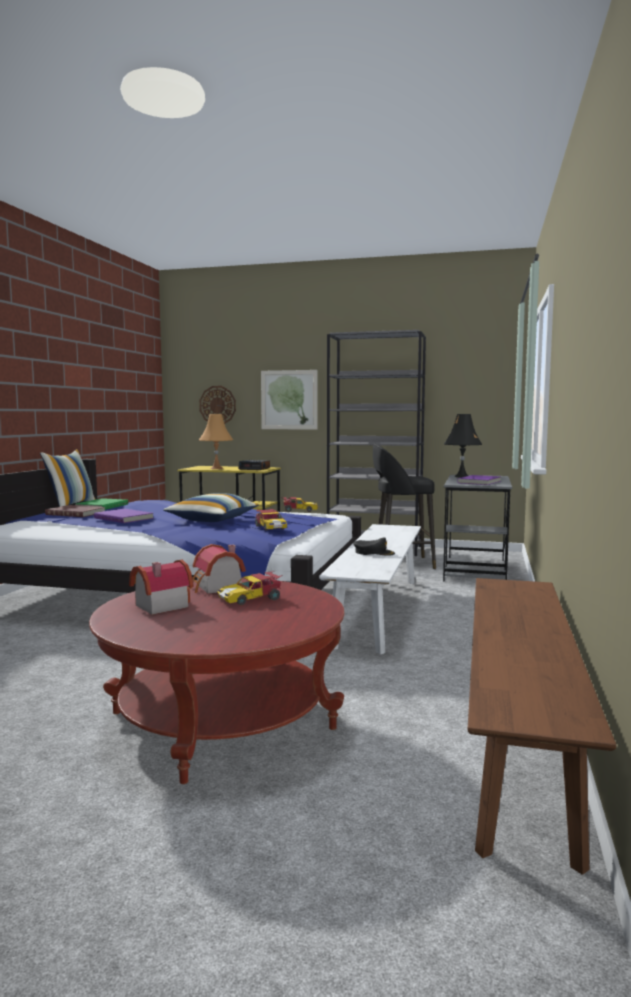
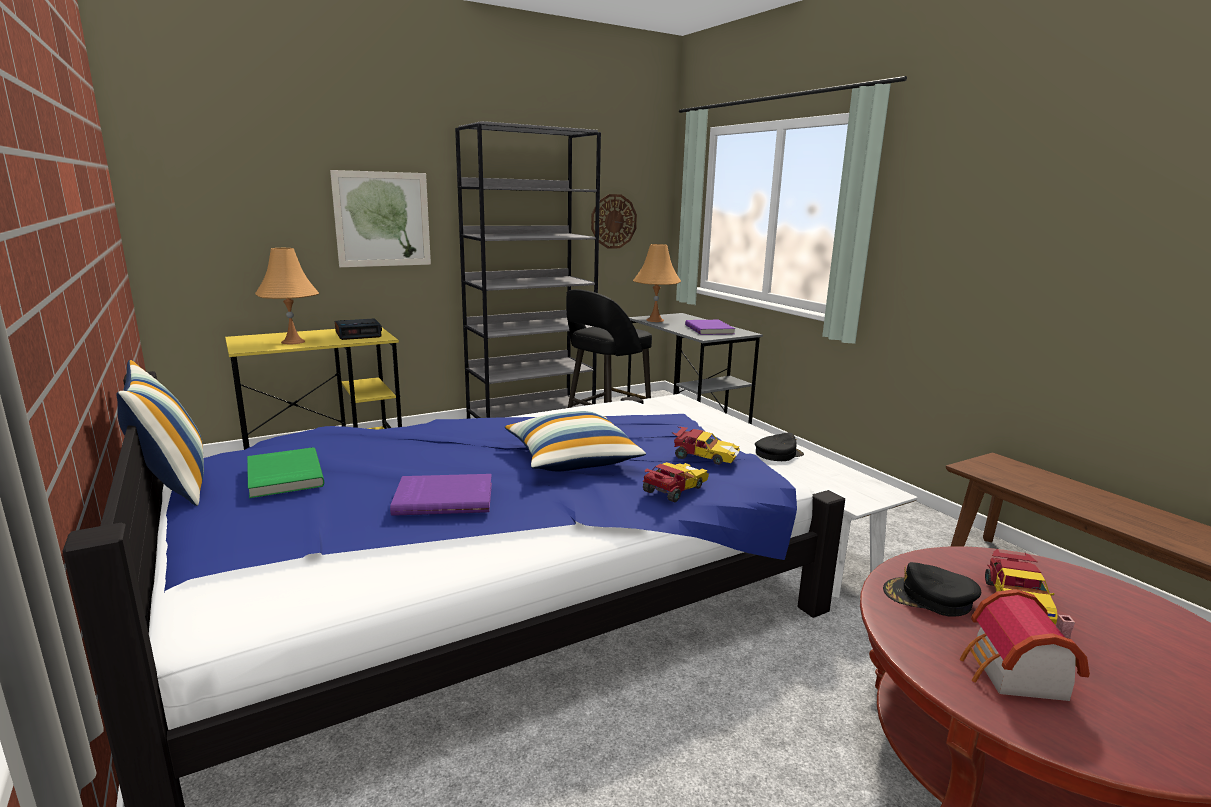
camera: 45 degrees left, 10 degrees up
red book [45,505,105,517] -> none
toy house [189,544,246,594] -> black cap [883,562,981,617]
wall clock [199,386,236,424] -> wall clock moved to [591,194,637,249]
toy car [281,497,318,512] -> toy car moved to [643,462,709,502]
black table lamp [444,414,482,477] -> orange table lamp [633,244,681,322]

